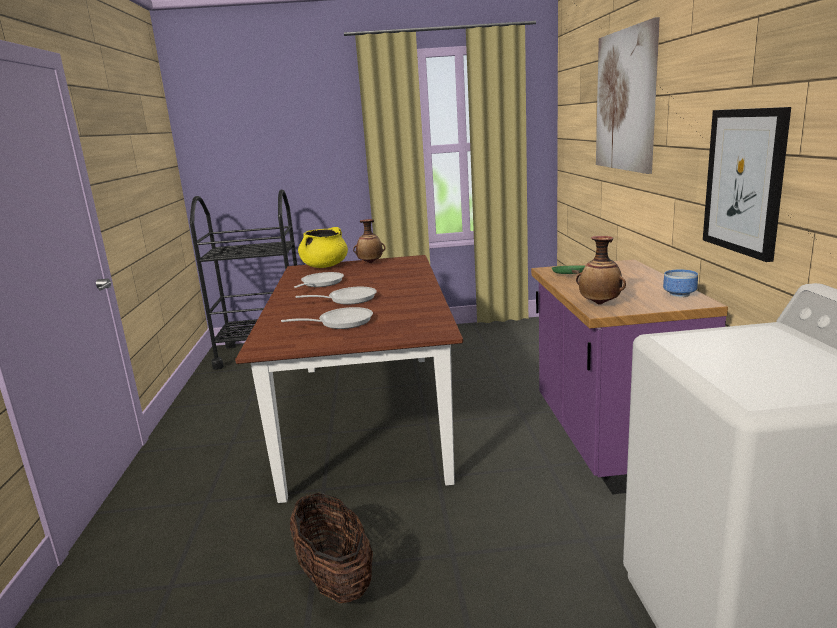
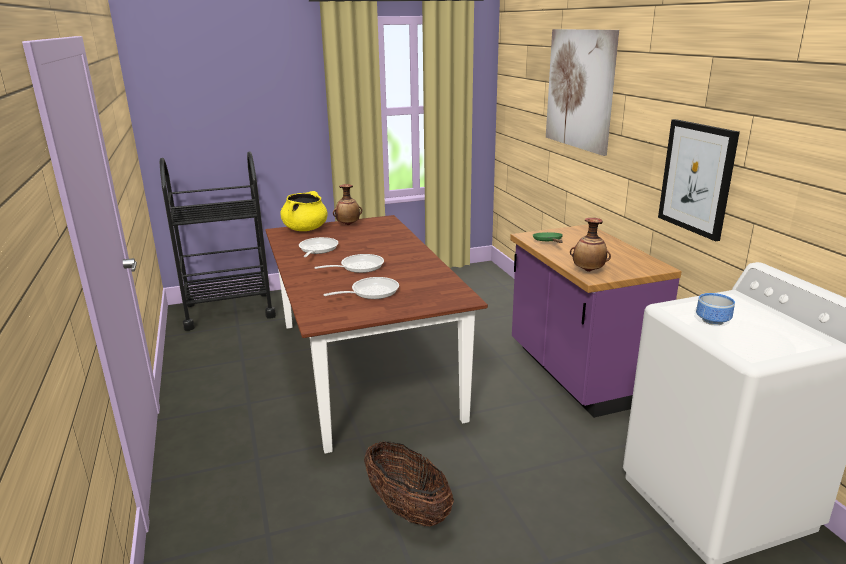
camera: 15 degrees left, 5 degrees up
bowl [663,270,698,297] -> bowl moved to [696,293,735,325]

